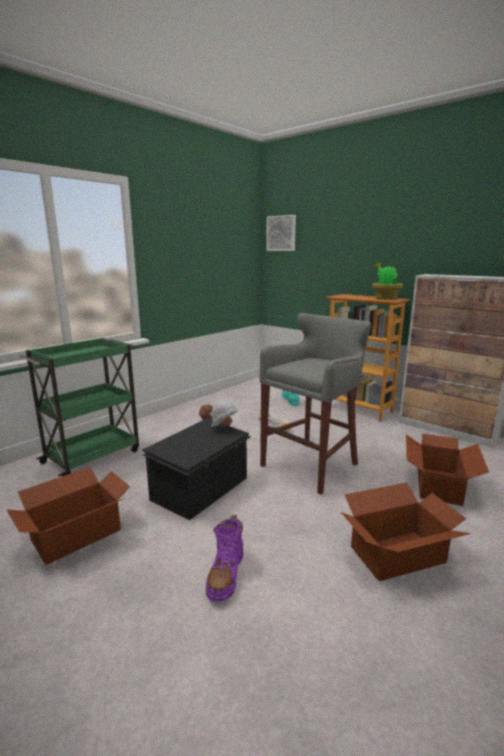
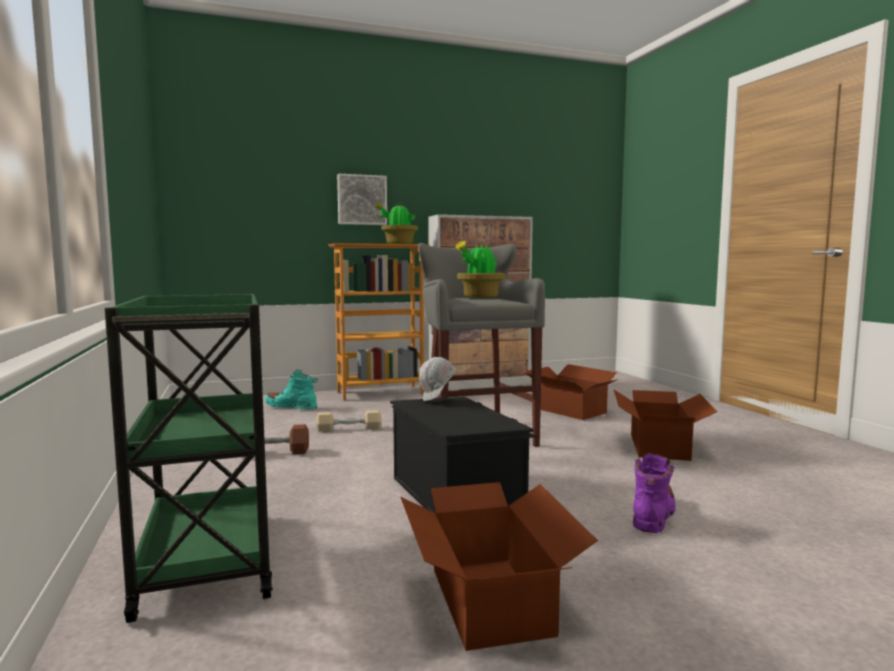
camera: 60 degrees left, 10 degrees down
purple boot [206,515,243,602] -> purple boot turned 105 degrees counterclockwise [633,453,676,533]
picture [266,215,296,251] -> picture moved to [337,174,387,225]
none -> potted plant [455,241,506,298]

